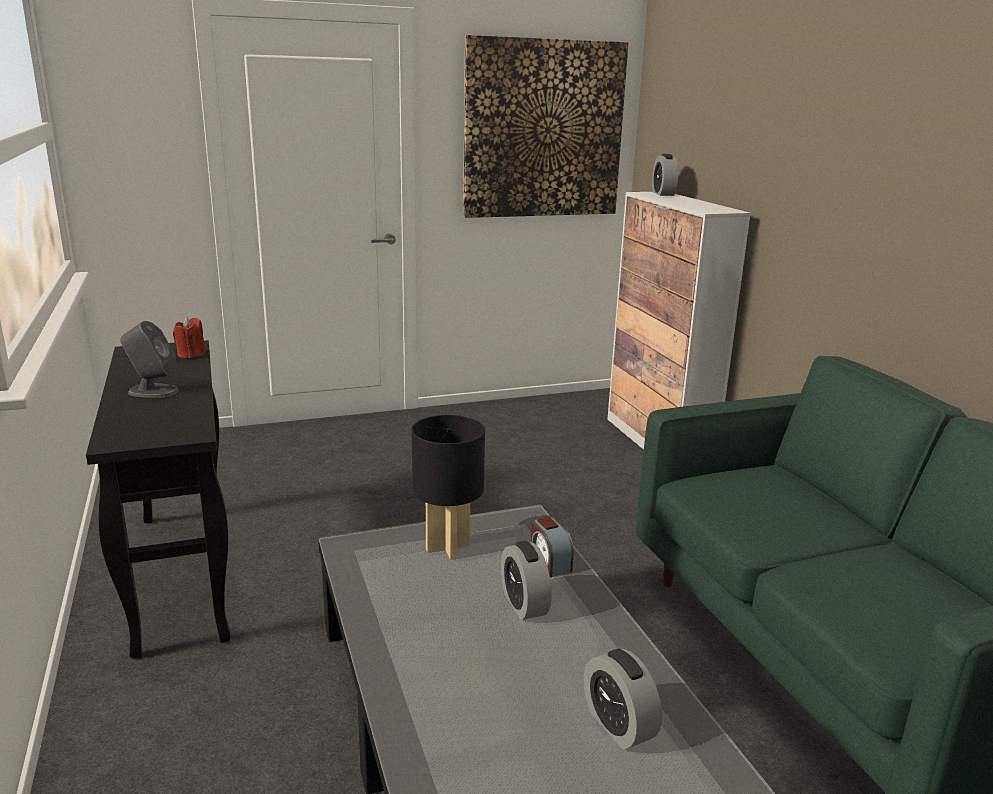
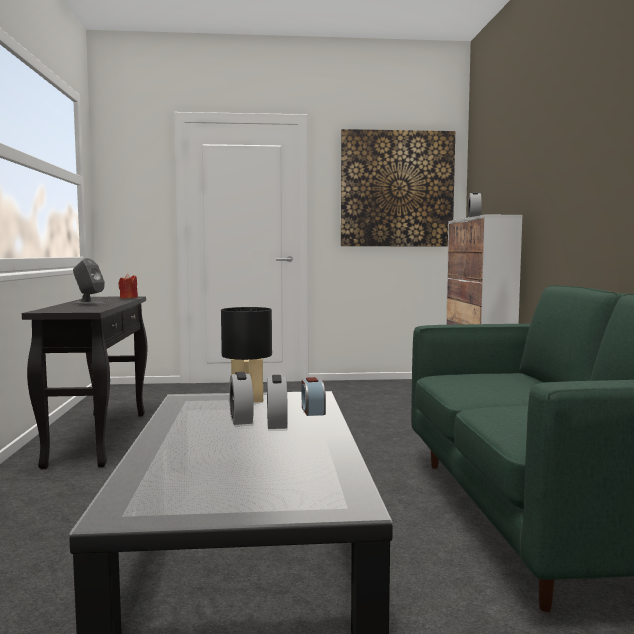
camera: 15 degrees right, 15 degrees down
alarm clock [584,649,662,749] -> alarm clock moved to [229,372,254,425]

